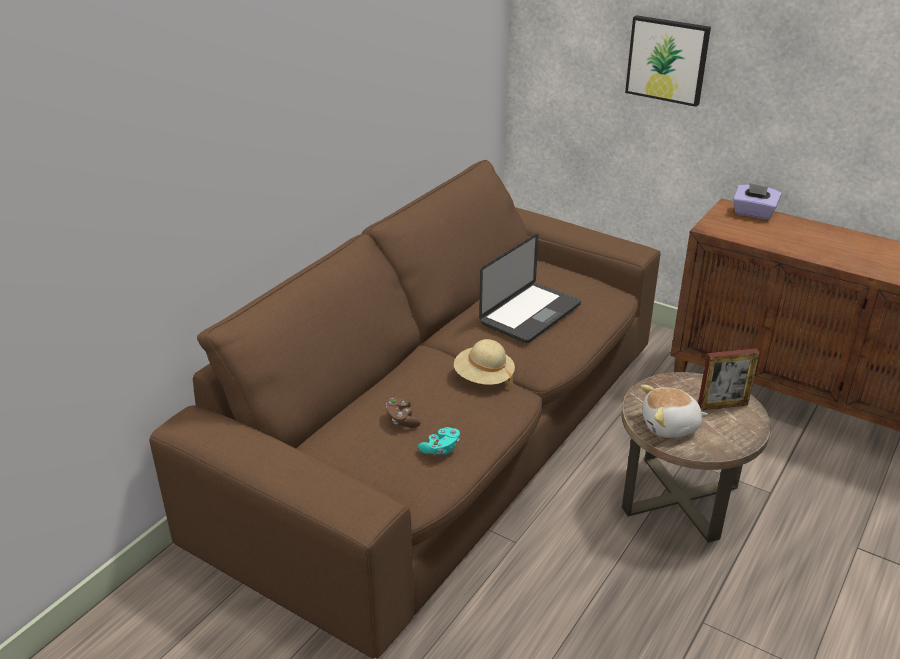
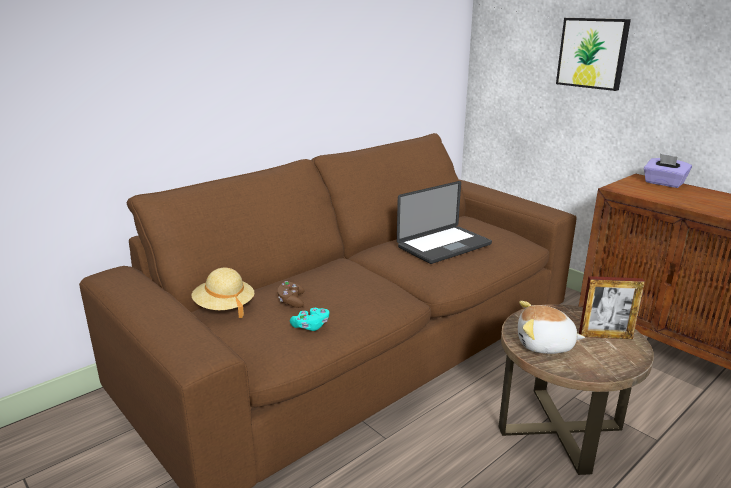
camera: 15 degrees right, 10 degrees down
beige hat [454,339,515,387] -> beige hat moved to [192,268,254,318]

